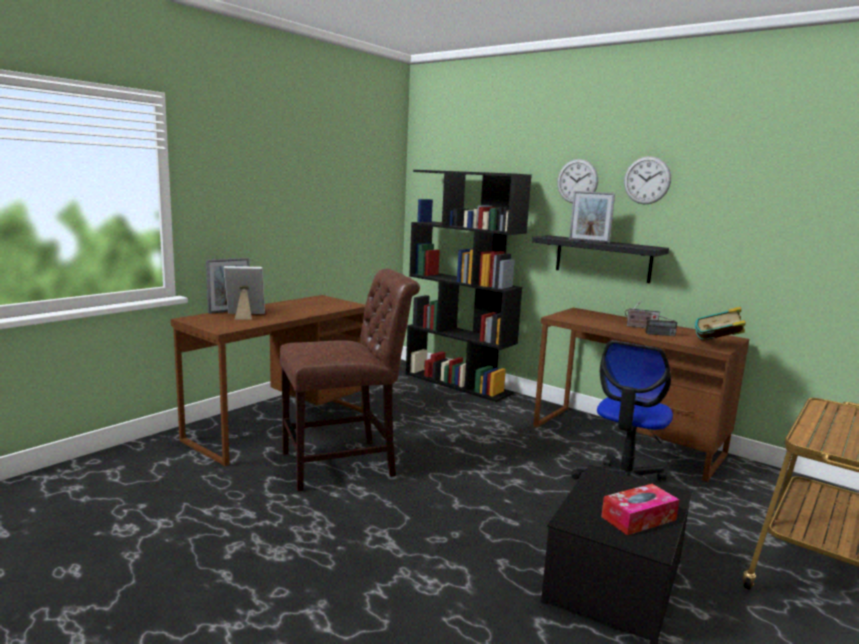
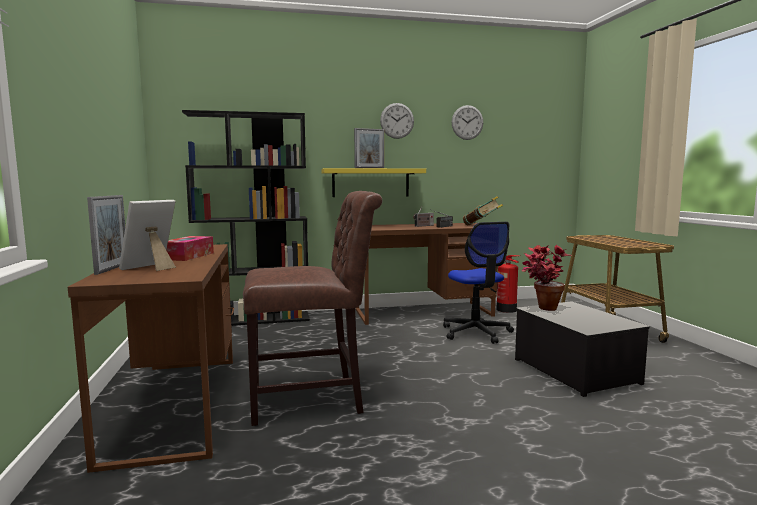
camera: 50 degrees left, 5 degrees down
brown chair [280,269,420,491] -> brown chair turned 60 degrees clockwise [243,191,382,426]
black shelf [532,235,669,283] -> yellow shelf [321,168,426,197]
wall clock [557,159,598,203] -> wall clock moved to [452,105,483,140]
tissue box [601,484,679,535] -> tissue box moved to [166,236,214,261]
none -> fire extinguisher [496,255,519,313]
none -> potted plant [522,245,573,311]

